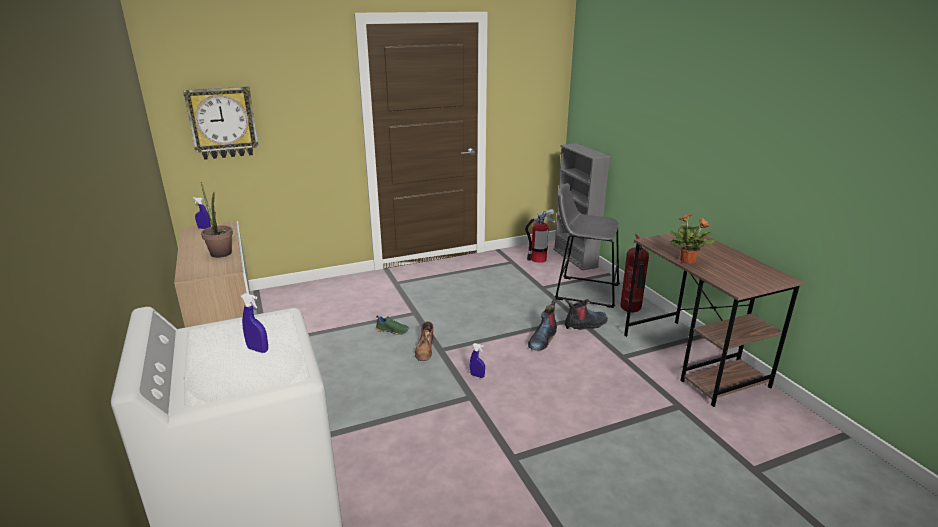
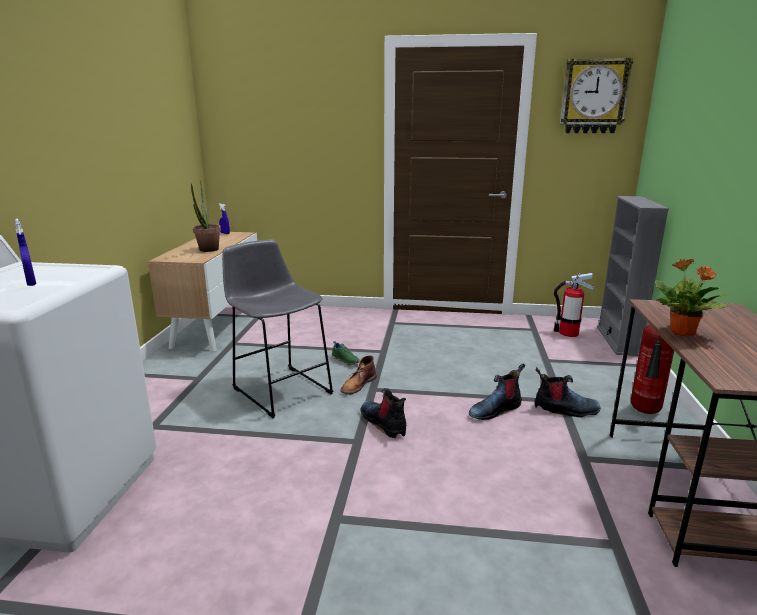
camera: 30 degrees right, 5 degrees down
wall clock [183,86,259,160] -> wall clock moved to [560,58,633,133]
blue spray bottle [470,343,485,378] -> boot [360,388,406,438]
grey stool [555,183,620,308] -> grey stool moved to [222,239,334,418]

